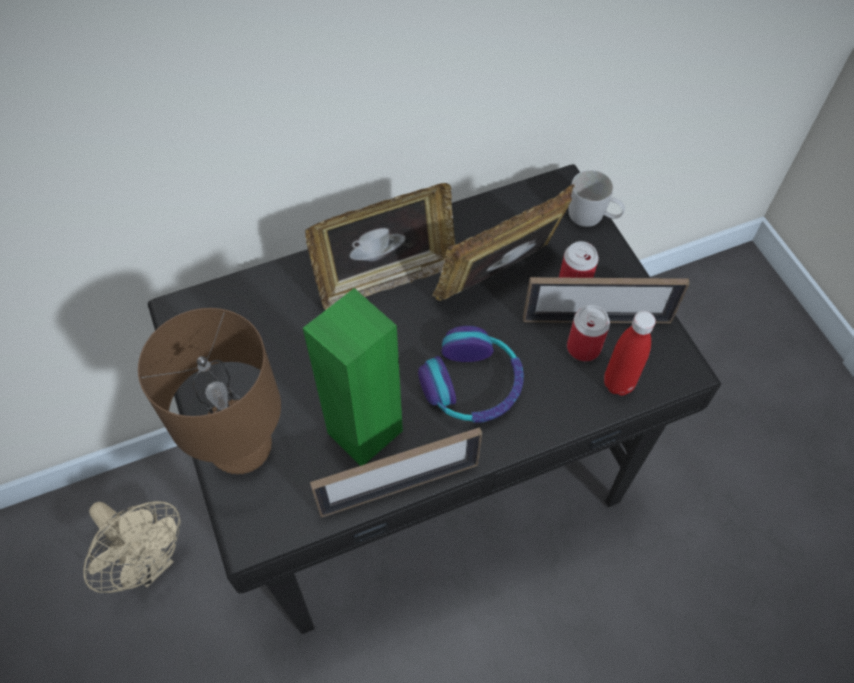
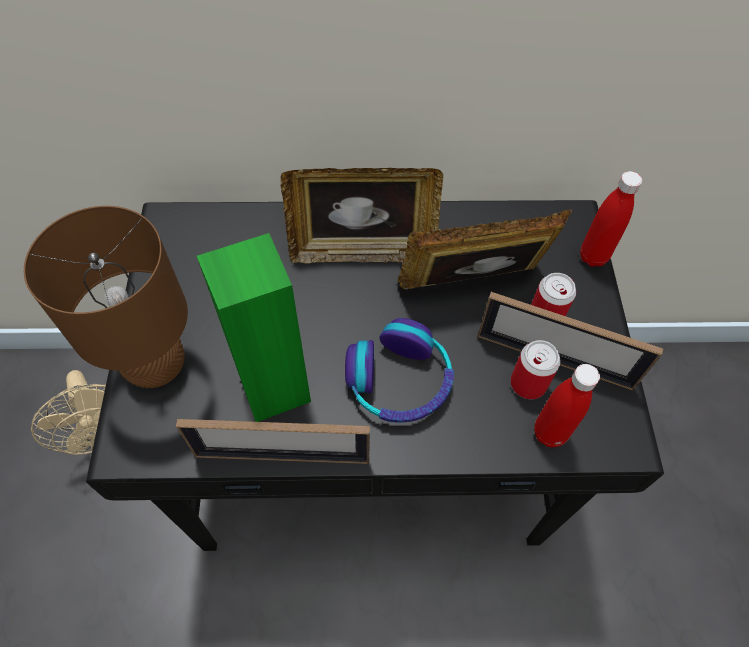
camera: 20 degrees right, 0 degrees up
white mug [569,170,625,227] -> red bottle [580,171,642,267]

